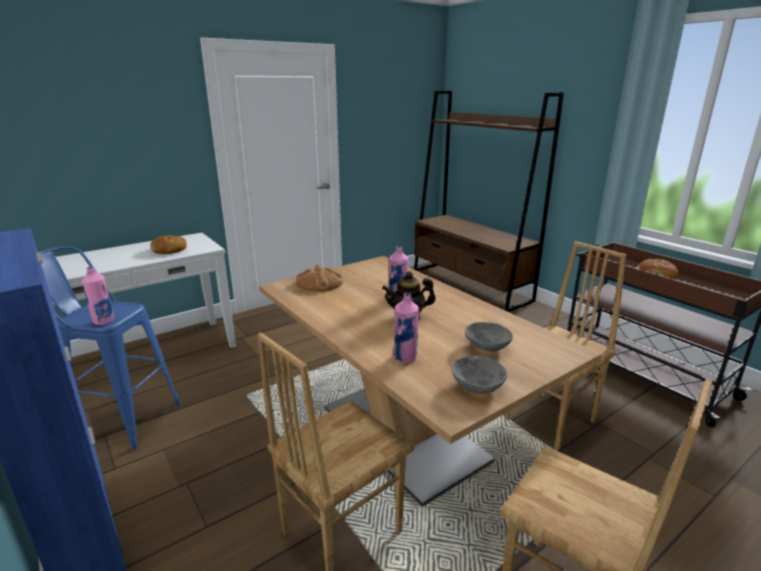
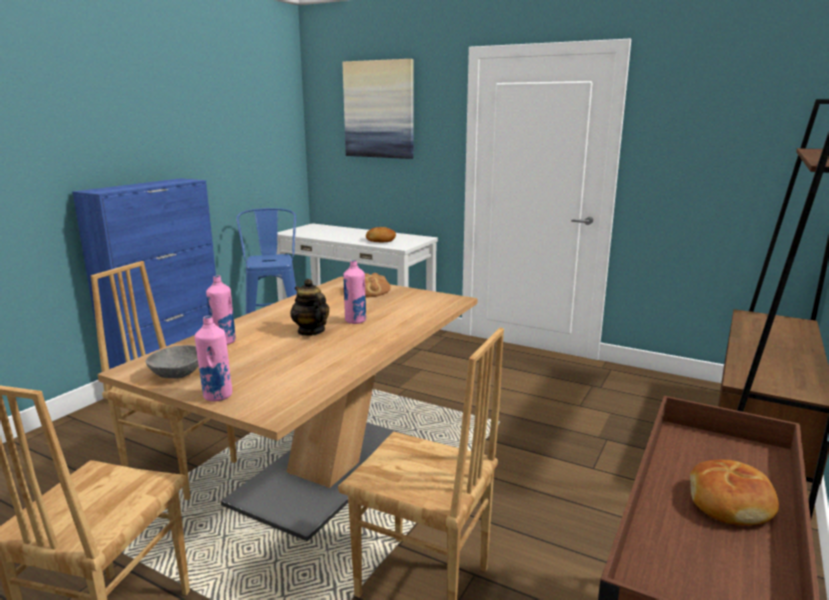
camera: 65 degrees right, 5 degrees down
pink bottle [81,266,115,325] -> pink bottle moved to [195,316,232,402]
grey bowl [465,322,513,351] -> none
none -> picture [343,59,413,159]

